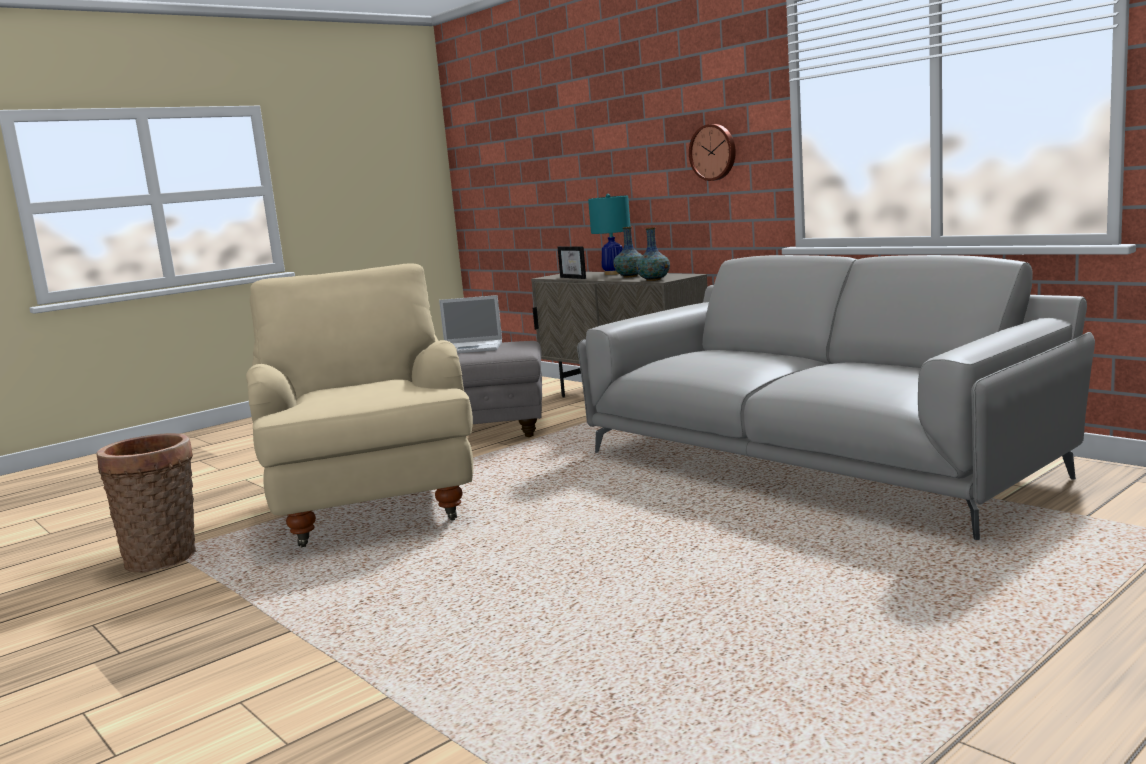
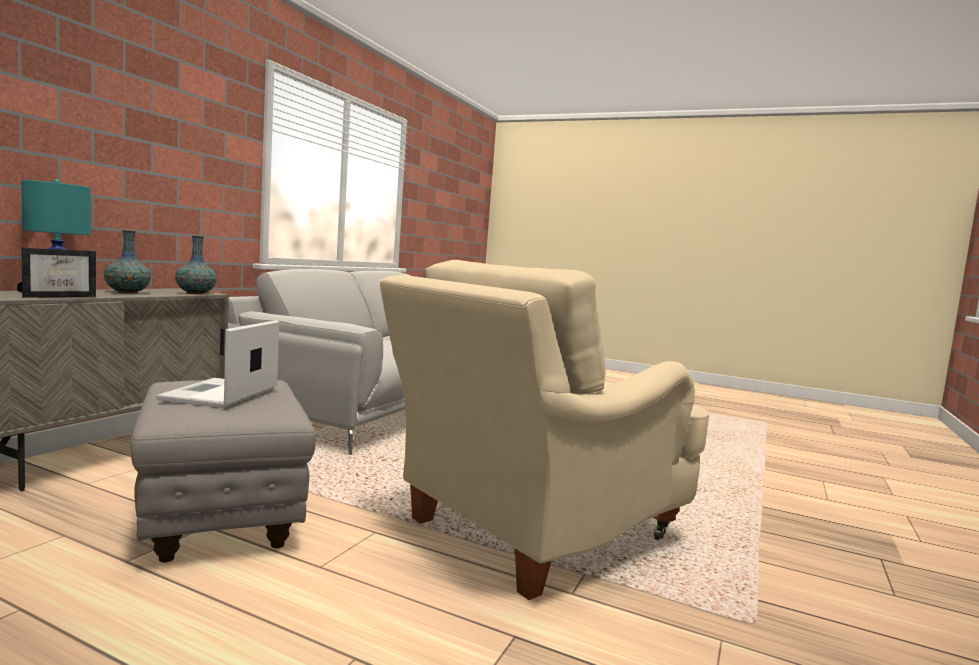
camera: 115 degrees left, 5 degrees down
basket [96,433,196,572] -> none
laptop [439,295,502,353] -> laptop turned 150 degrees counterclockwise [156,320,279,408]
wall clock [689,124,736,181] -> none

